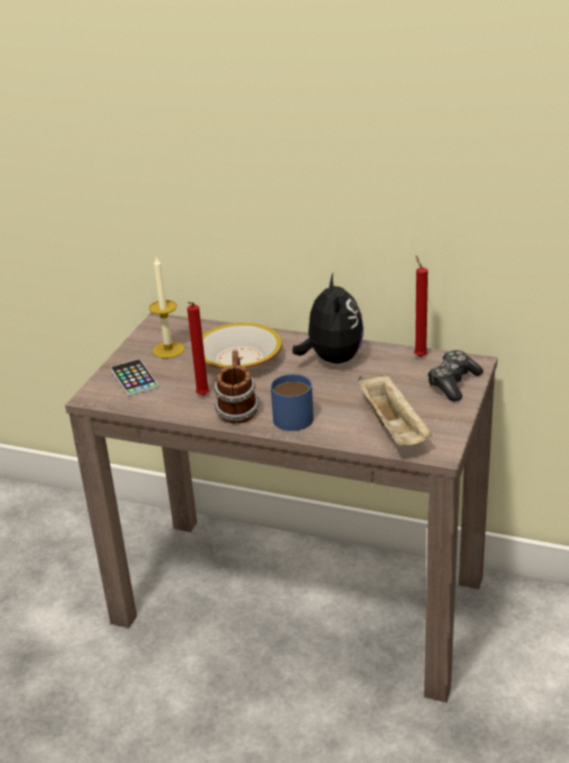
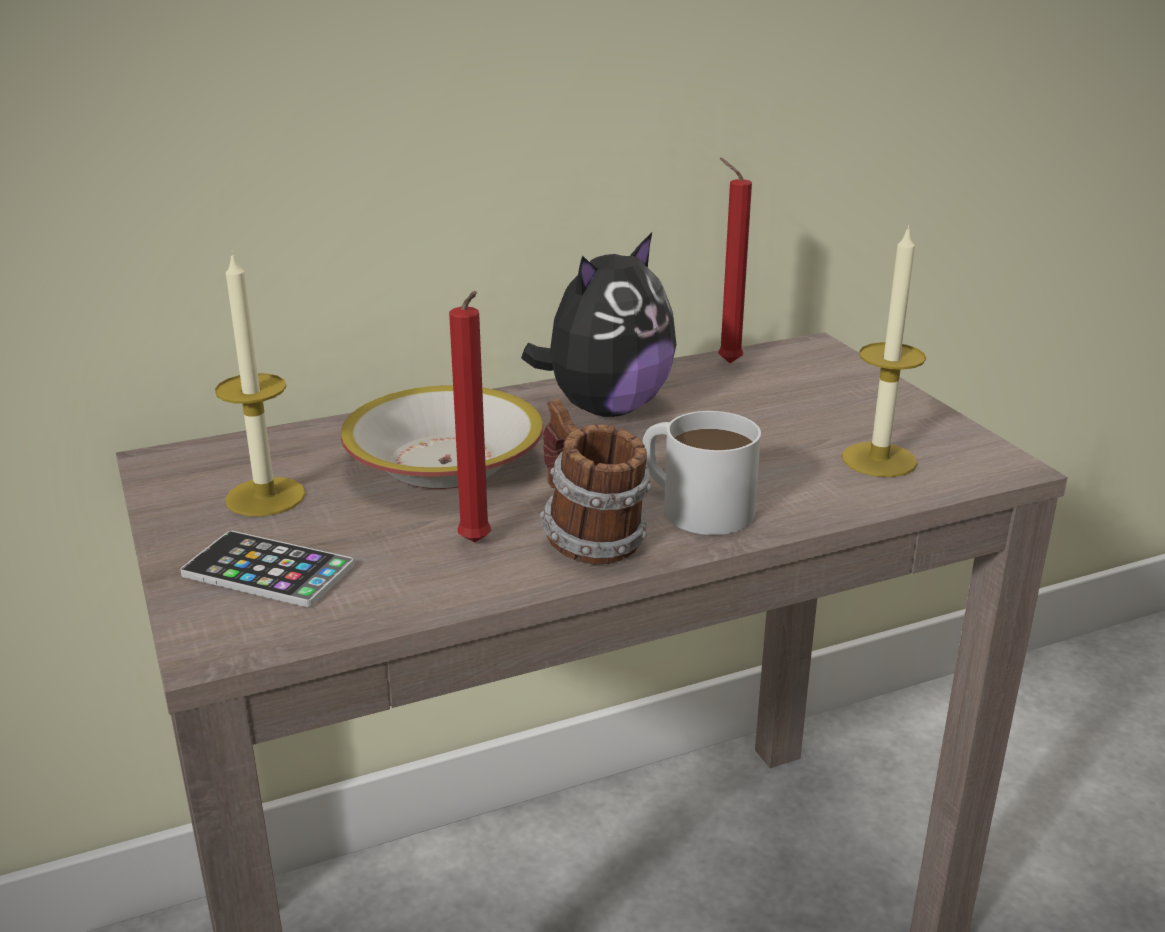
camera: 45 degrees left, 5 degrees down
blue mug [271,374,314,431] -> white mug [642,411,761,535]
plush toy [292,274,364,363] -> plush toy turned 90 degrees clockwise [521,232,676,417]
beige tray [358,374,432,445] -> candle [842,225,926,477]
game controller [427,350,483,401] -> none

